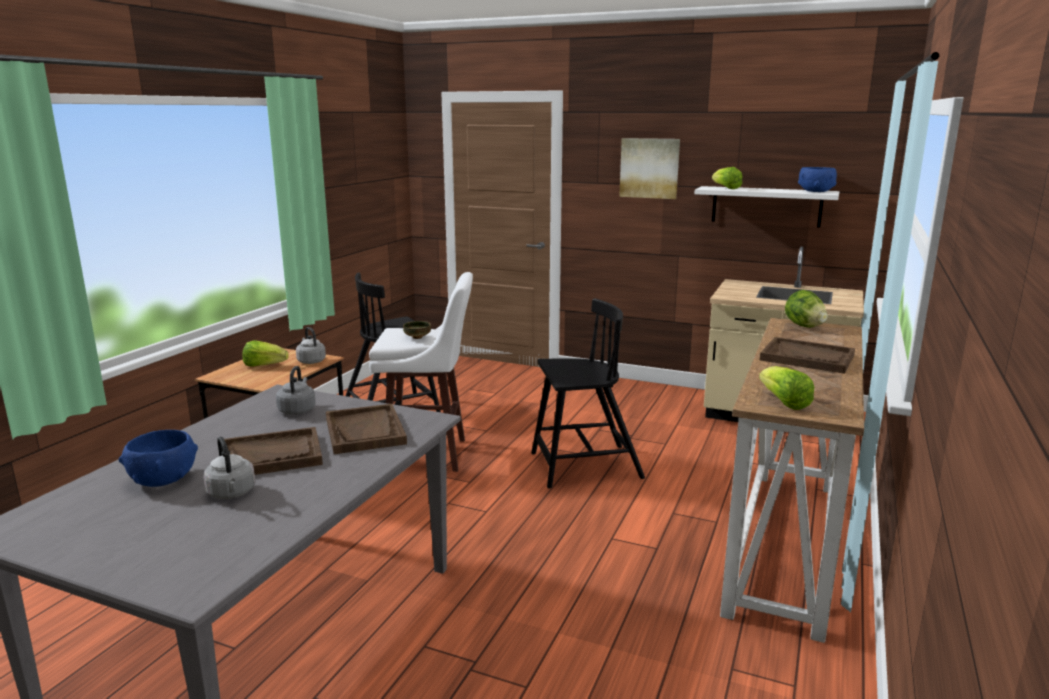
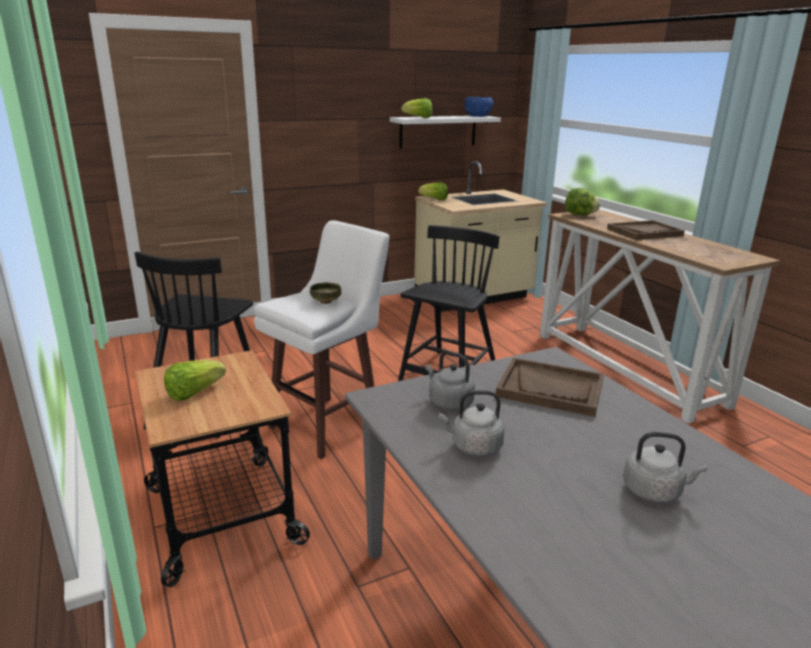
camera: 50 degrees left, 5 degrees up
blue bowl [119,430,198,487] -> none
brown tray [224,427,323,475] -> none
grey kettle [296,327,326,364] -> grey kettle moved to [439,390,505,456]
picture [619,138,680,199] -> none
lettuce [759,366,814,410] -> lettuce moved to [418,182,448,200]

